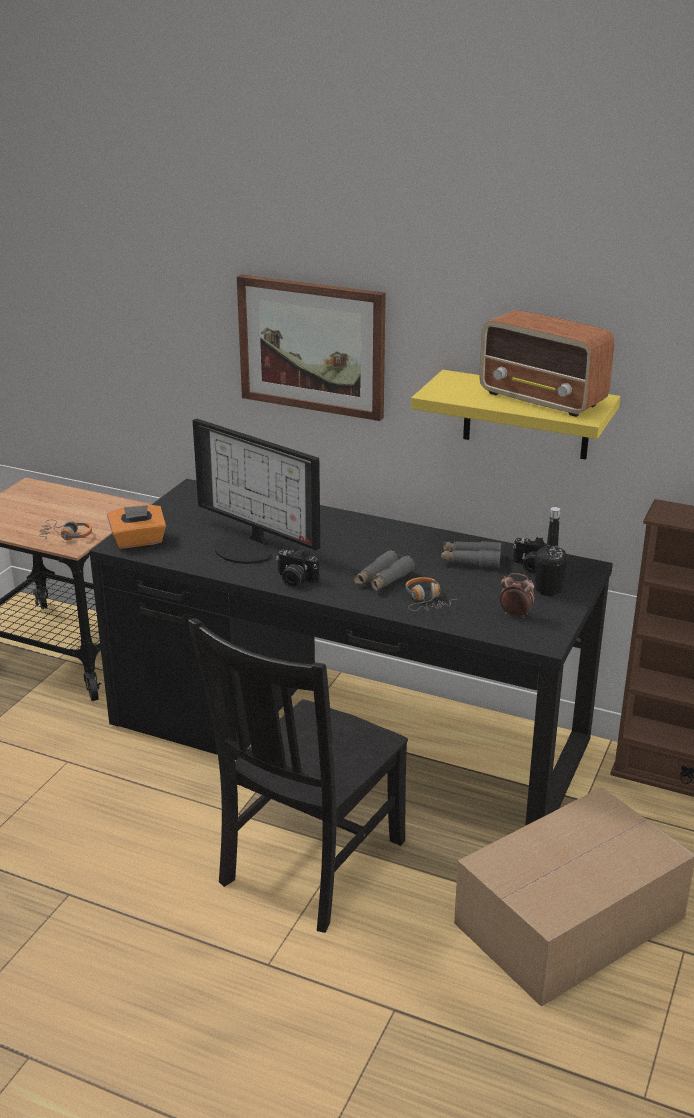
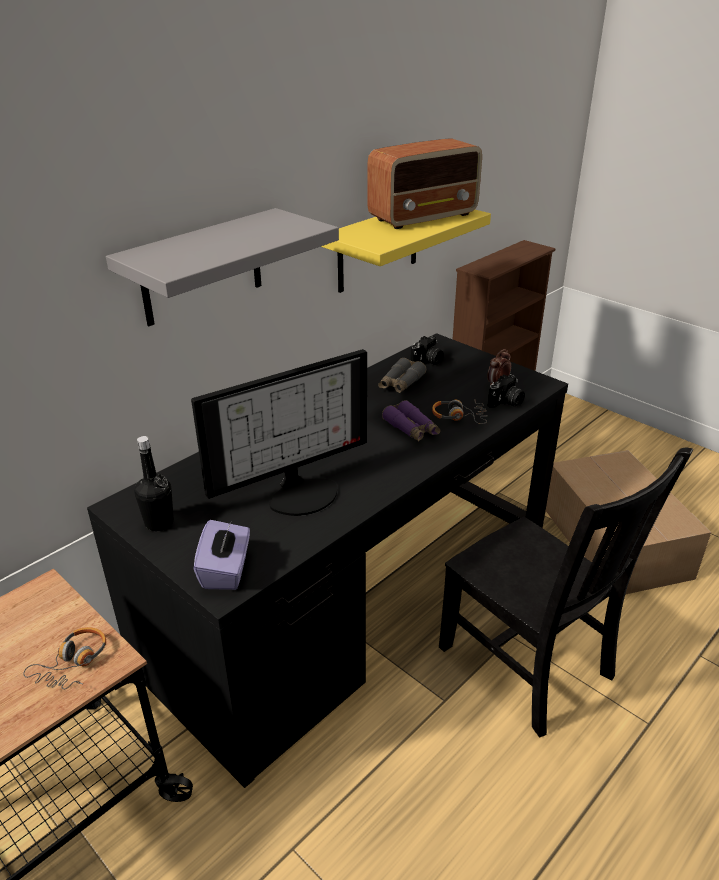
camera: 70 degrees left, 5 degrees up
orange tissue box [107,505,166,549] -> purple tissue box [194,520,250,590]
picture [237,274,386,421] -> grey shelf [106,208,339,326]
camera [276,549,319,587] -> camera moved to [488,374,525,408]
grey binoculars [354,550,415,591] -> purple binoculars [382,400,440,442]
black bottle [535,507,567,596] -> black bottle moved to [135,436,174,531]

